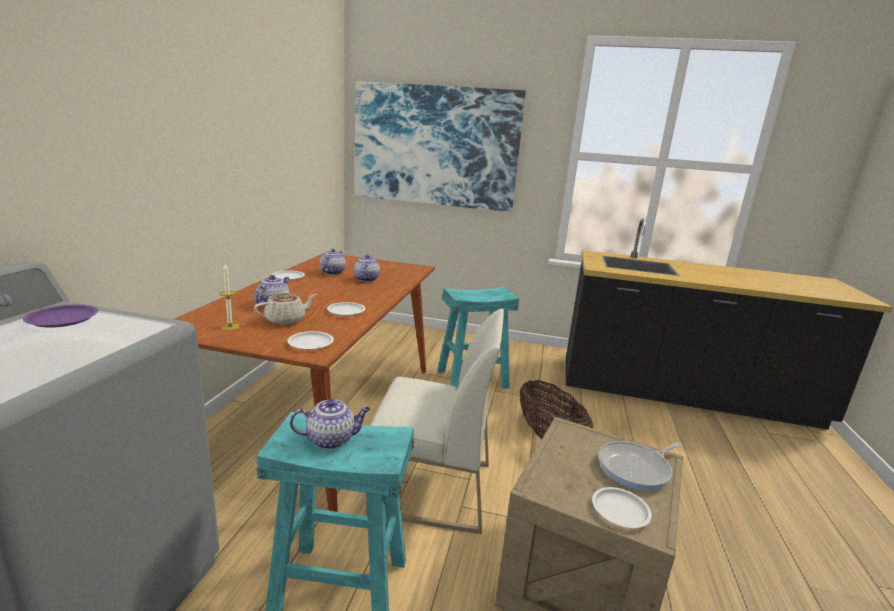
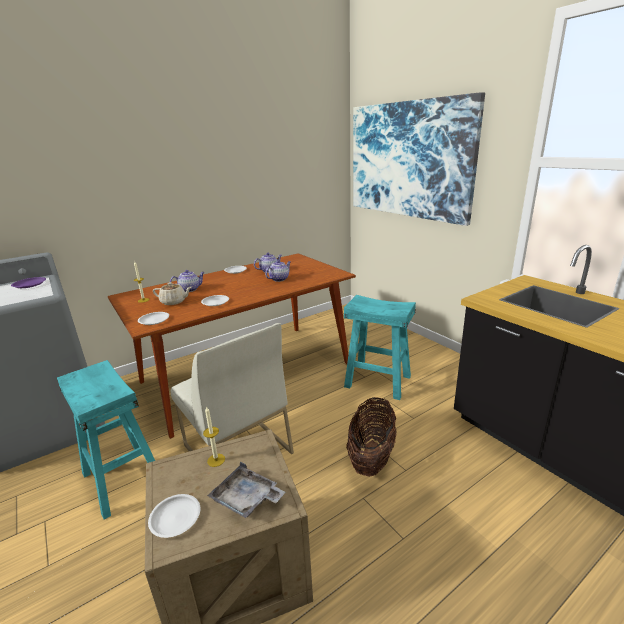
camera: 45 degrees right, 5 degrees up
teapot [290,399,371,449] -> none
frying pan [598,441,683,491] -> grey tray [207,462,285,518]
none -> candle [203,406,225,467]

